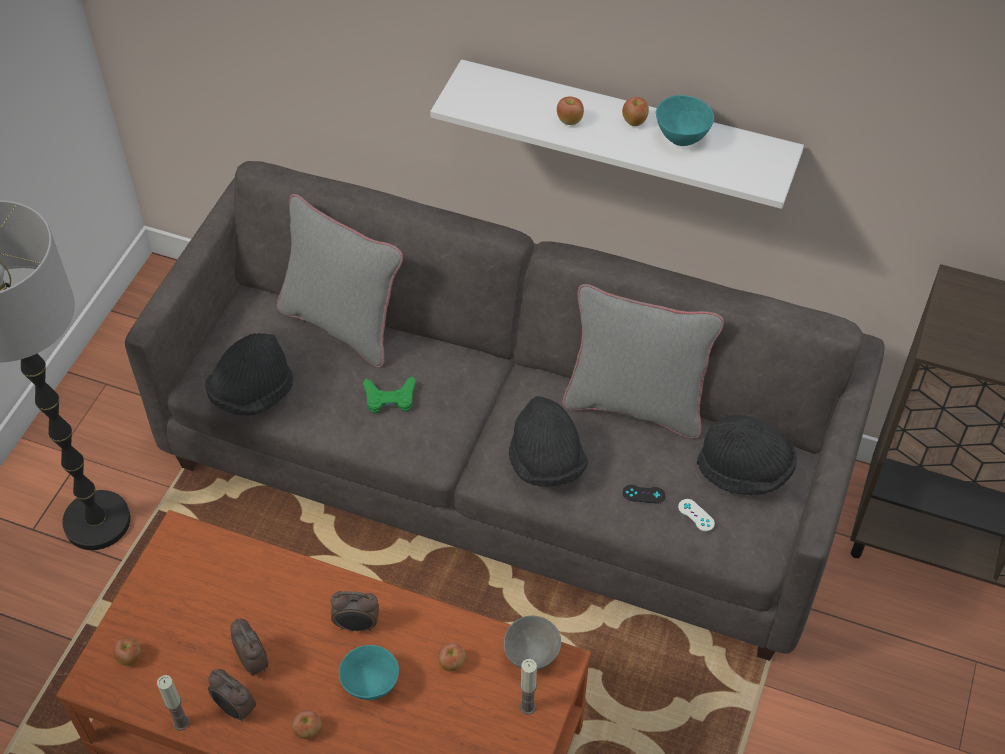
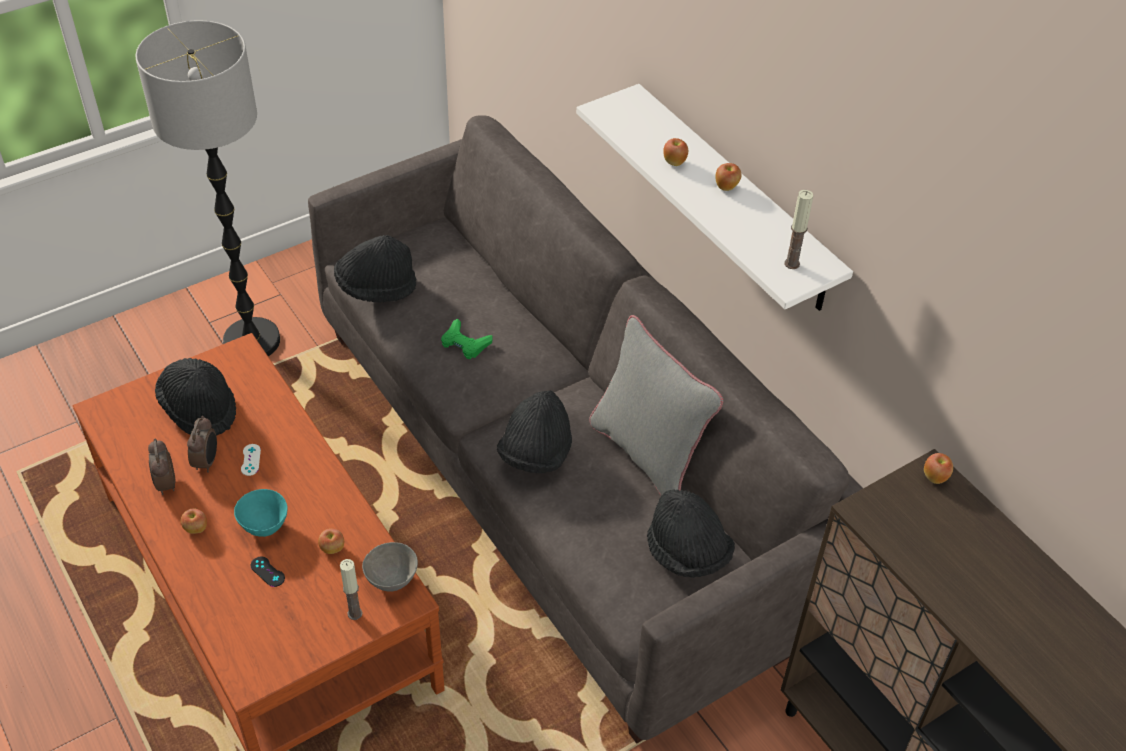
camera: 35 degrees right, 5 degrees down
apple [113,637,141,666] -> apple moved to [924,453,953,484]
candle [157,675,189,731] -> candle moved to [784,190,814,269]
grey pillow [277,194,403,368] -> none
alarm clock [331,591,379,631] -> none
black game controller [622,485,665,503] -> black game controller moved to [251,557,285,587]
turquoise bowl [656,95,714,146] -> none
white game controller [678,499,715,531] -> white game controller moved to [241,444,261,476]
none -> black hat [155,358,236,436]

